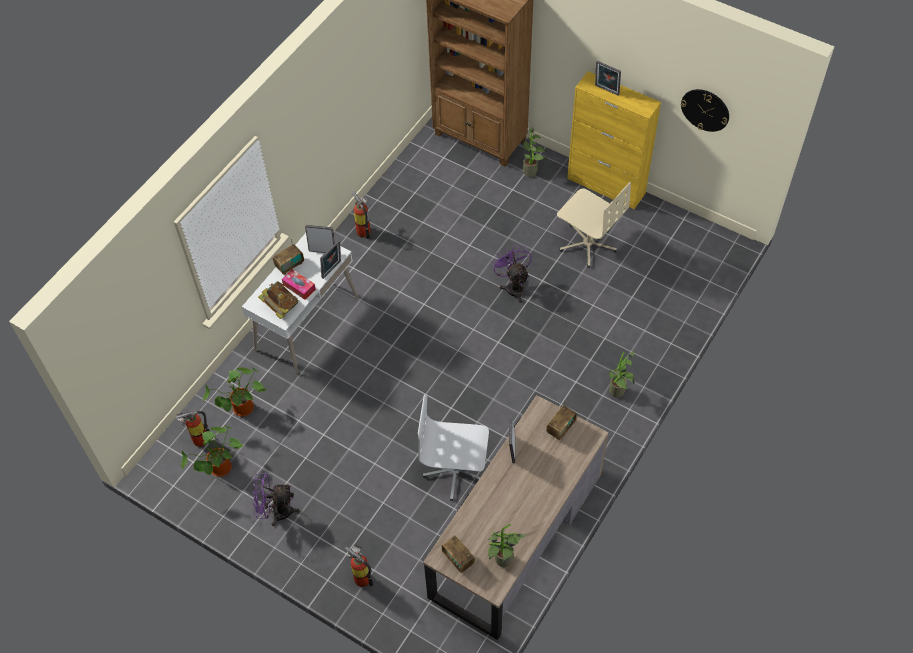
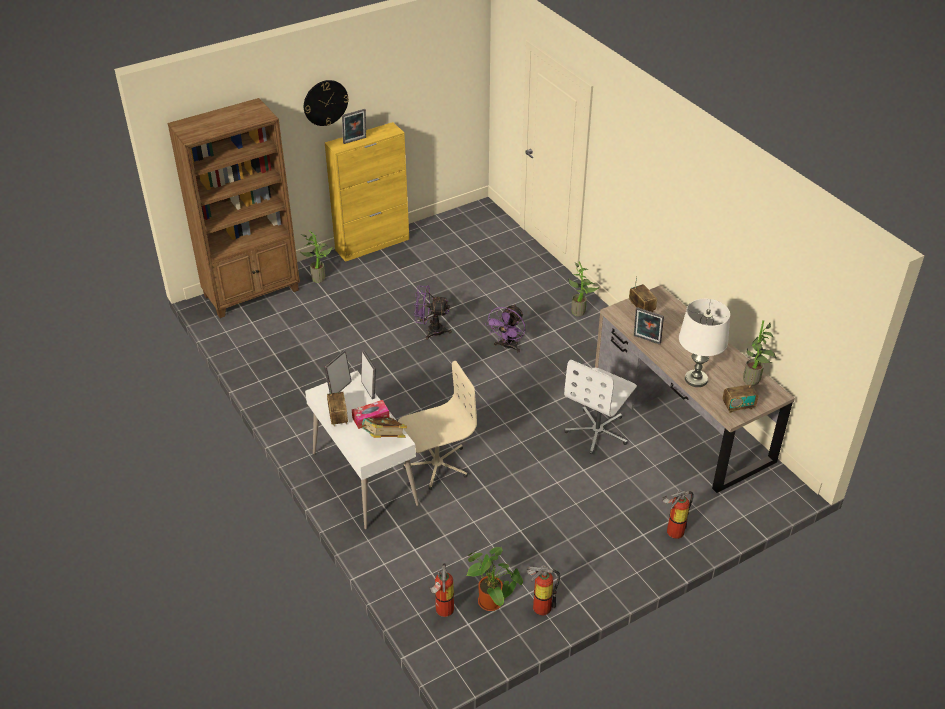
camera: 65 degrees left, 15 degrees down
potted plant [203,367,267,416] -> none
purple fan [252,473,300,526] -> purple fan moved to [485,304,525,352]
fire extinguisher [352,191,371,239] -> fire extinguisher moved to [527,564,560,616]
beige office chair [557,182,631,268] -> beige office chair moved to [398,361,477,490]
wall clock [681,89,729,132] -> wall clock moved to [304,80,349,126]
none -> white table lamp [679,299,730,387]

